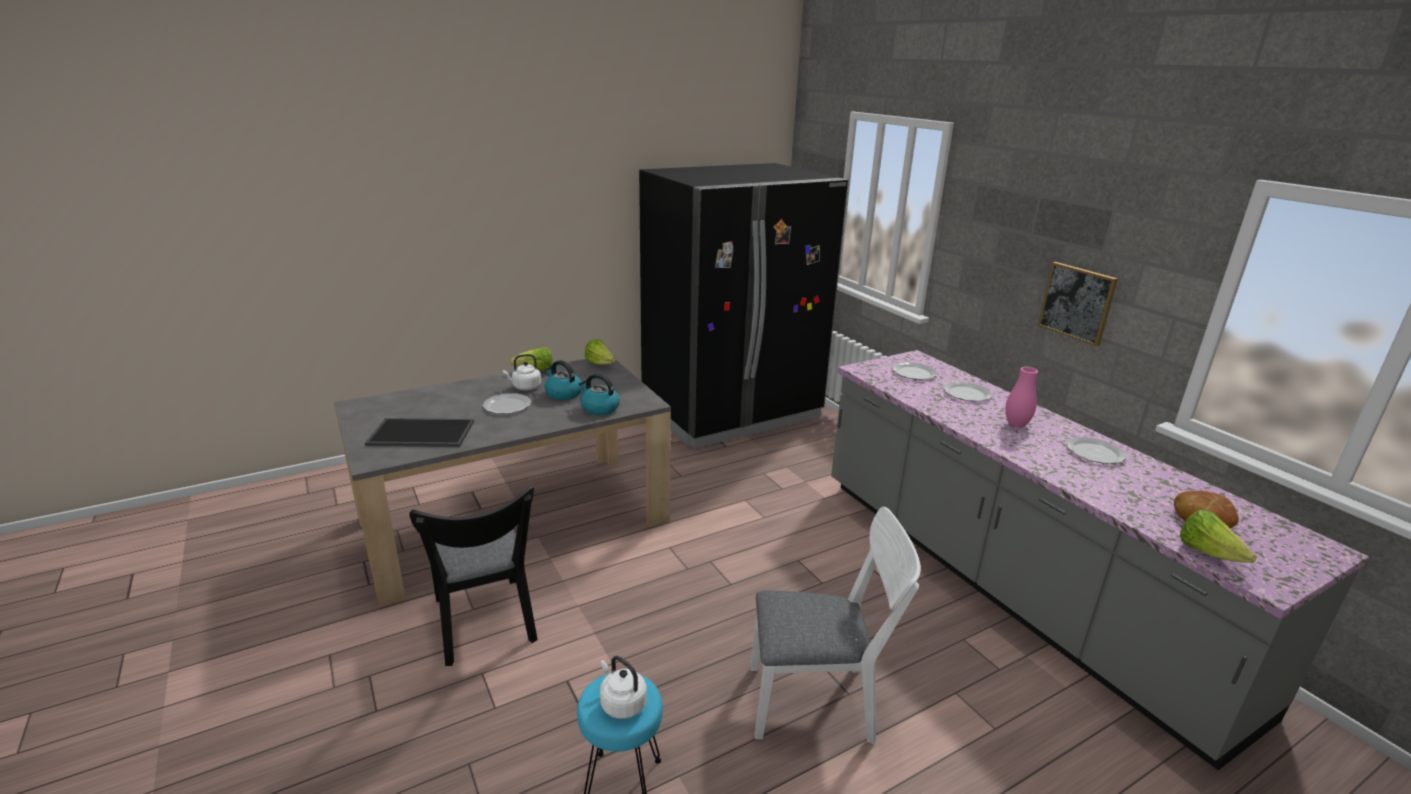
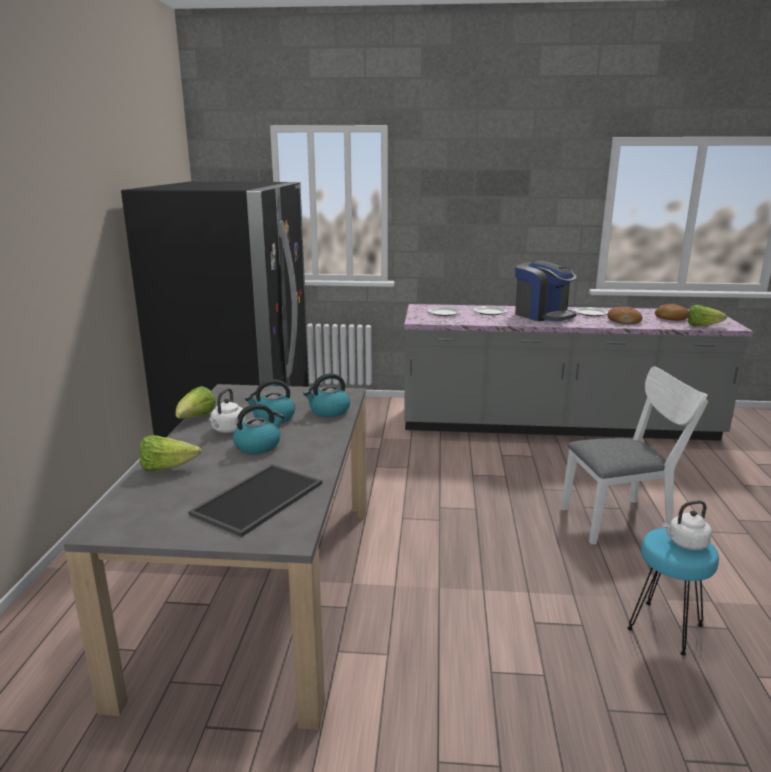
camera: 55 degrees left, 5 degrees down
black chair [409,486,538,666] -> none
plate [482,393,531,414] -> kettle [233,404,285,454]
lettuce [585,339,616,365] -> lettuce moved to [139,435,201,472]
white chair [750,507,921,744] -> white chair turned 45 degrees clockwise [561,367,708,544]
pink vase [1005,367,1038,427] -> coffee machine [515,261,577,322]
picture [1038,262,1118,346] -> none
none -> bread [608,306,642,324]

